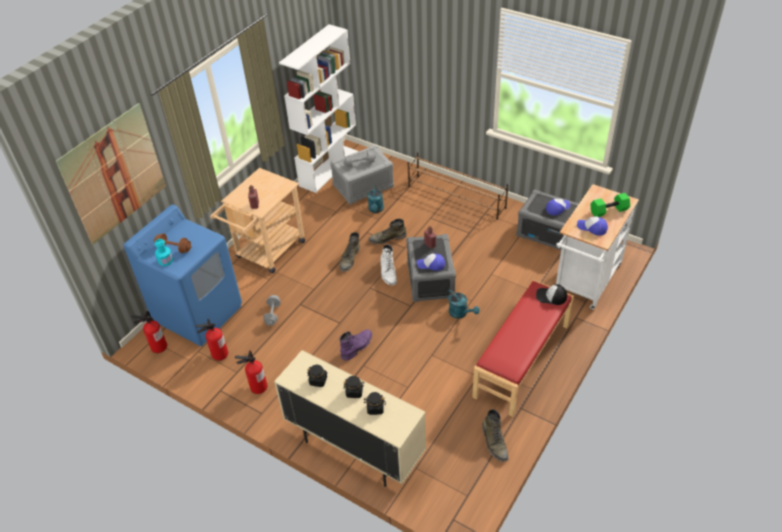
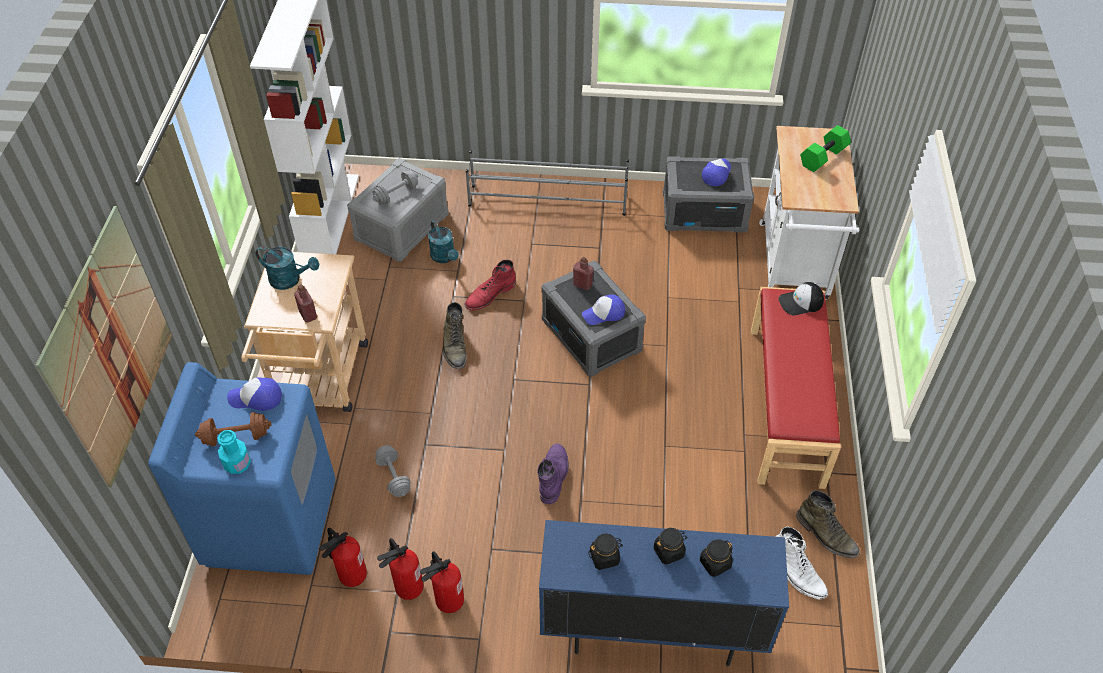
camera: 30 degrees left, 5 degrees up
fire extinguisher [132,311,167,353] -> fire extinguisher moved to [377,538,424,600]
beige cabinet [274,350,426,487] -> blue cabinet [539,520,789,666]
green boot [369,219,407,244] -> red boot [464,260,516,310]
white boot [381,244,397,285] -> white boot moved to [776,527,828,600]
brown shoe rack [407,152,508,219] -> grey shoe rack [465,151,629,216]
turquoise watering can [447,290,480,319] -> turquoise watering can moved to [256,246,319,290]
cap [577,216,608,236] -> cap moved to [227,377,282,411]

